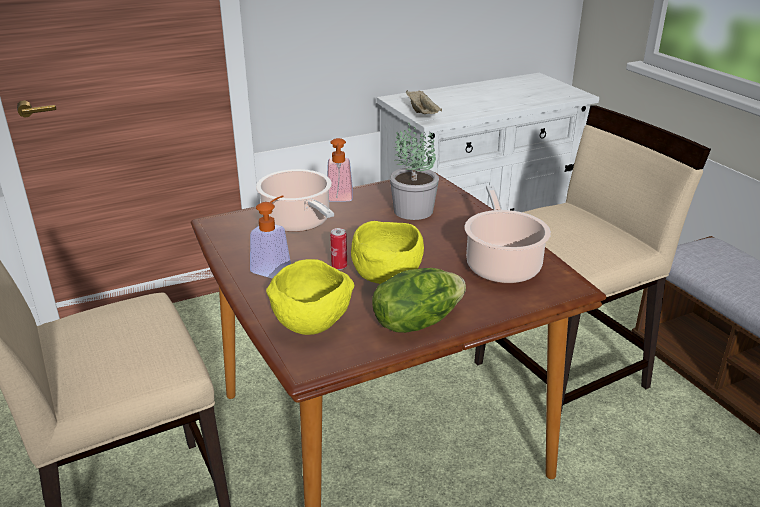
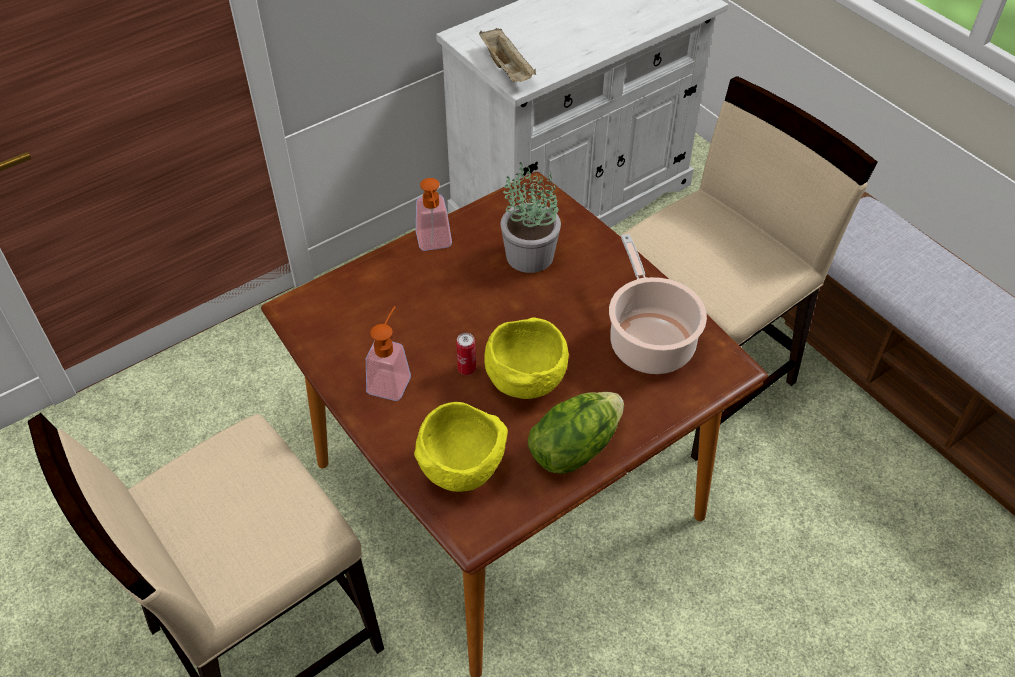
camera: 10 degrees left, 20 degrees up
cooking pot [256,169,334,232] -> none

